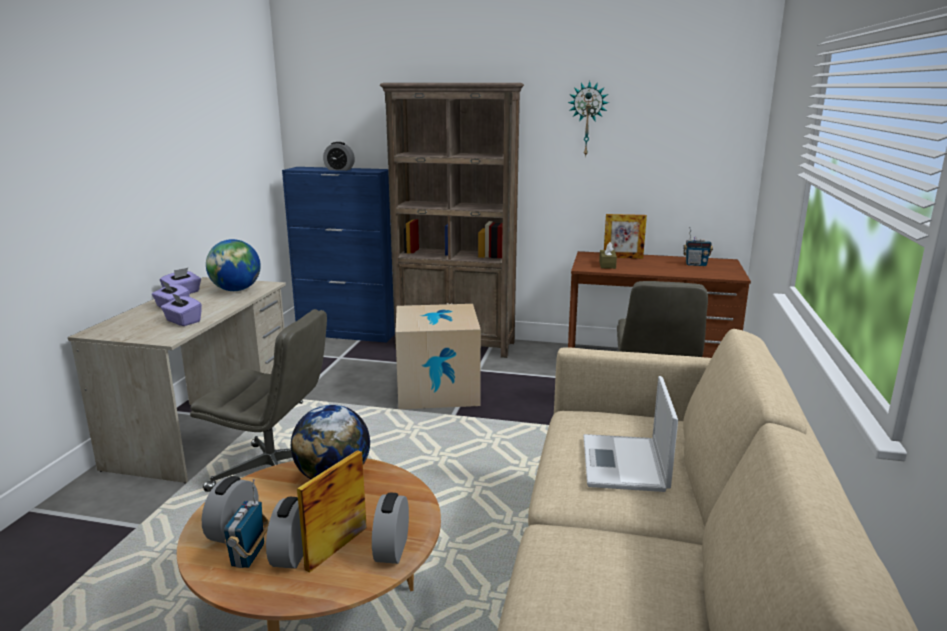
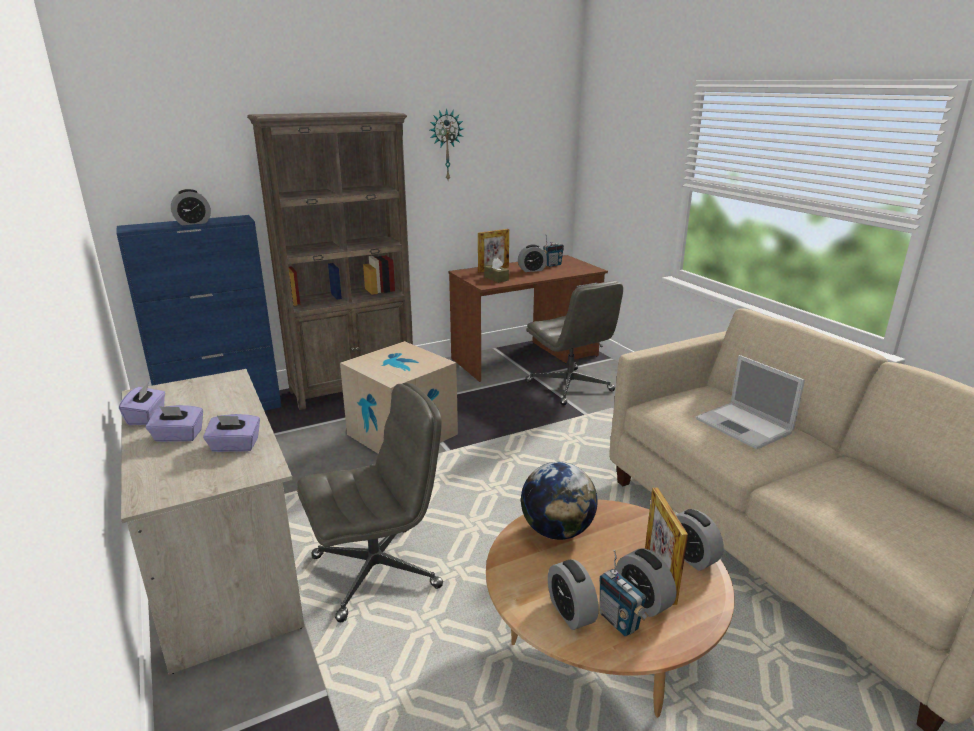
camera: 40 degrees left, 5 degrees up
globe [206,239,261,291] -> none
none -> alarm clock [518,244,547,272]

